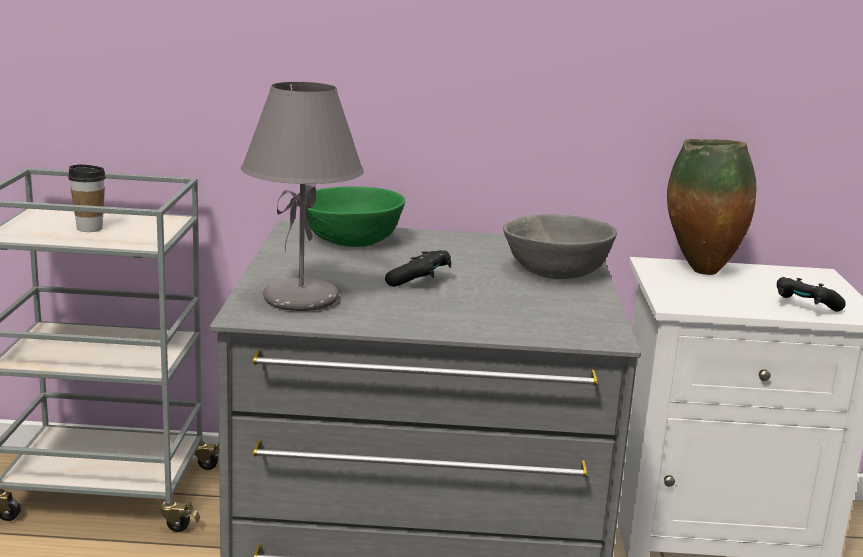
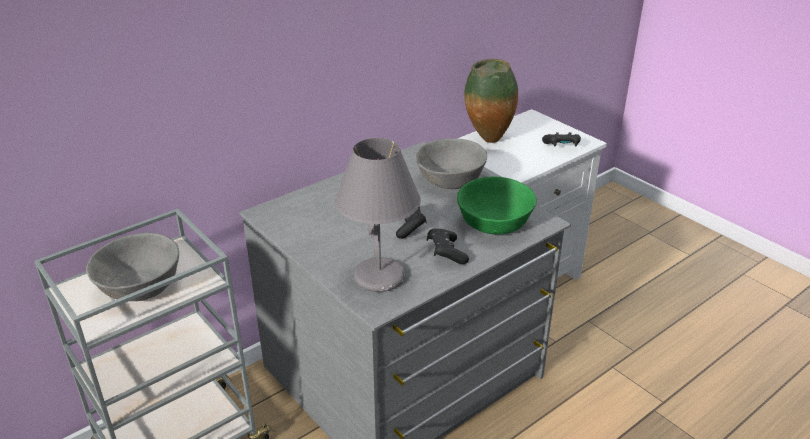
camera: 40 degrees left, 15 degrees up
cup [68,164,106,232] -> grey bowl [86,233,179,301]
green bowl [305,186,405,247] -> green bowl moved to [457,177,537,234]
none -> black game controller [427,228,469,264]

